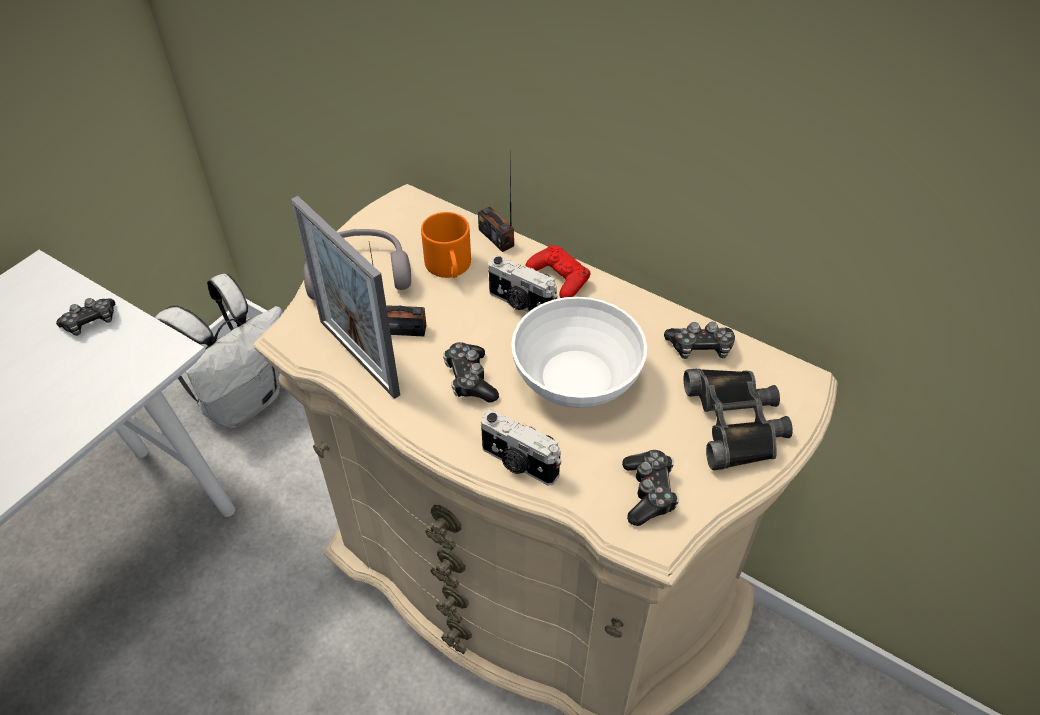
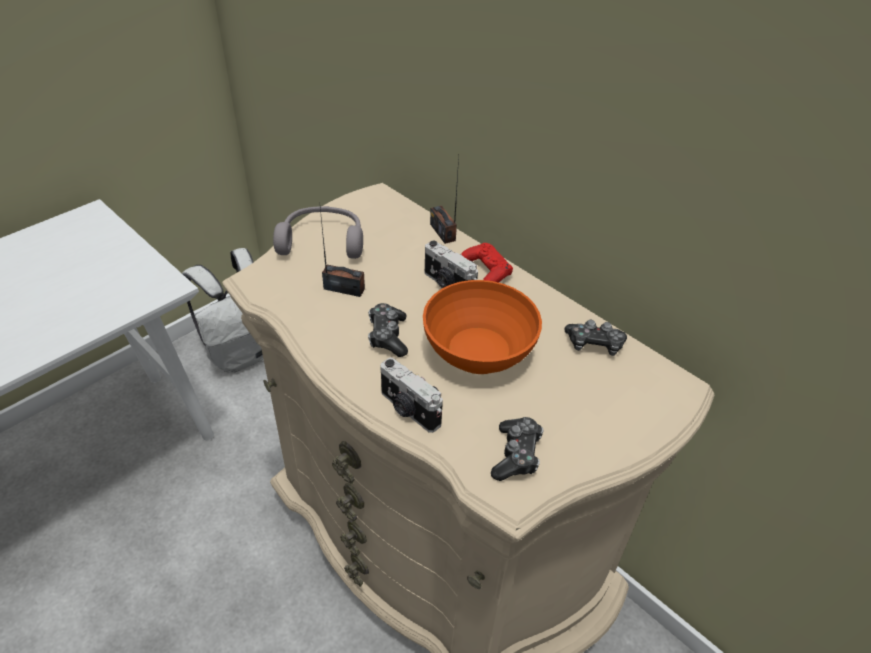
camera: 10 degrees right, 5 degrees down
game controller [56,298,115,336] -> none
picture frame [291,196,400,399] -> none
orange mug [421,212,471,278] -> none
white bowl [511,297,647,408] -> orange bowl [423,280,542,374]
black binoculars [684,369,793,470] -> none

